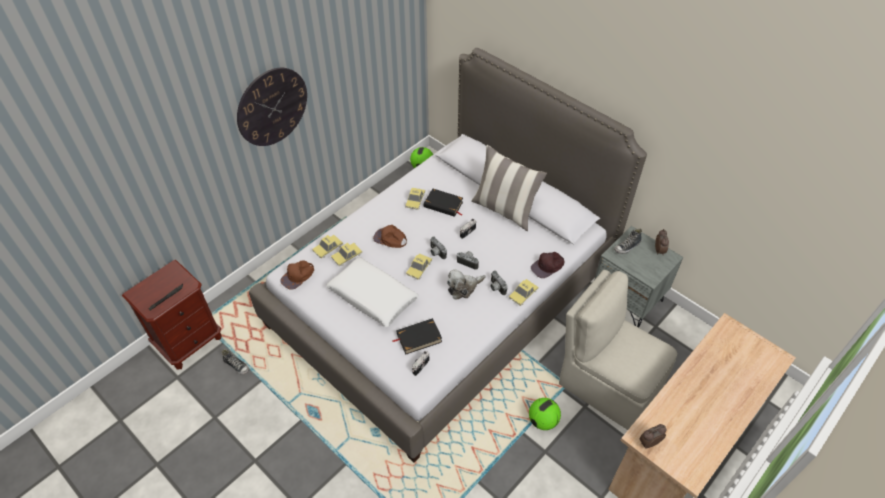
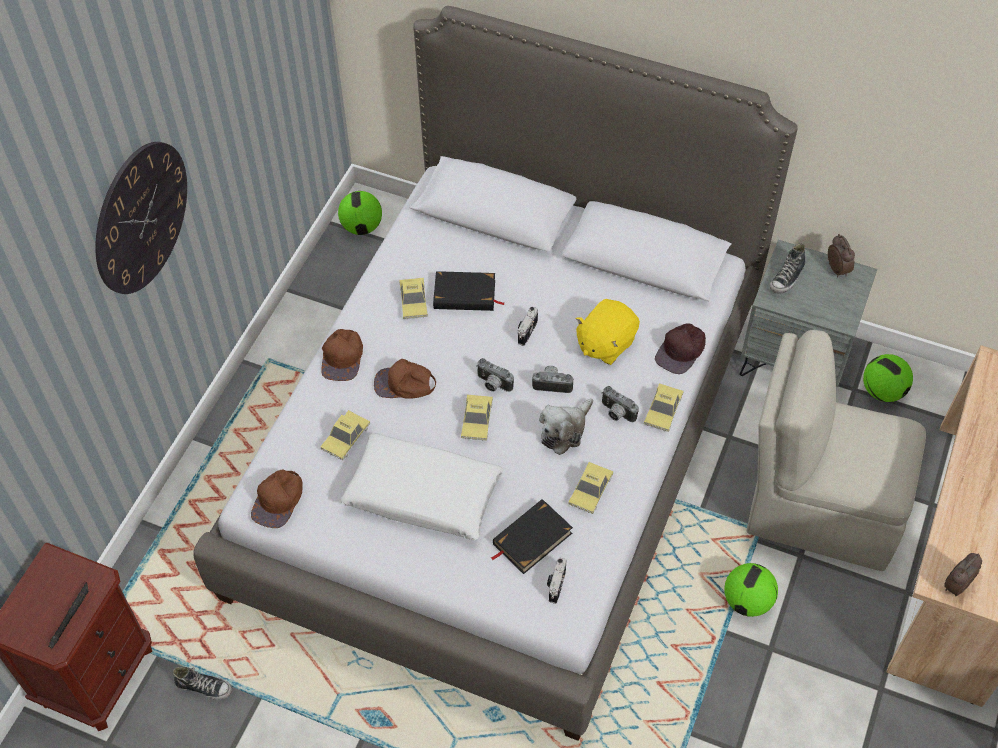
camera: 20 degrees left, 5 degrees up
toy car [312,235,343,259] -> toy car moved to [568,462,613,514]
pillow [471,145,547,231] -> none
none -> brown cap [321,329,363,381]
none -> yellow plush toy [575,299,640,365]
none -> football [863,354,913,402]

